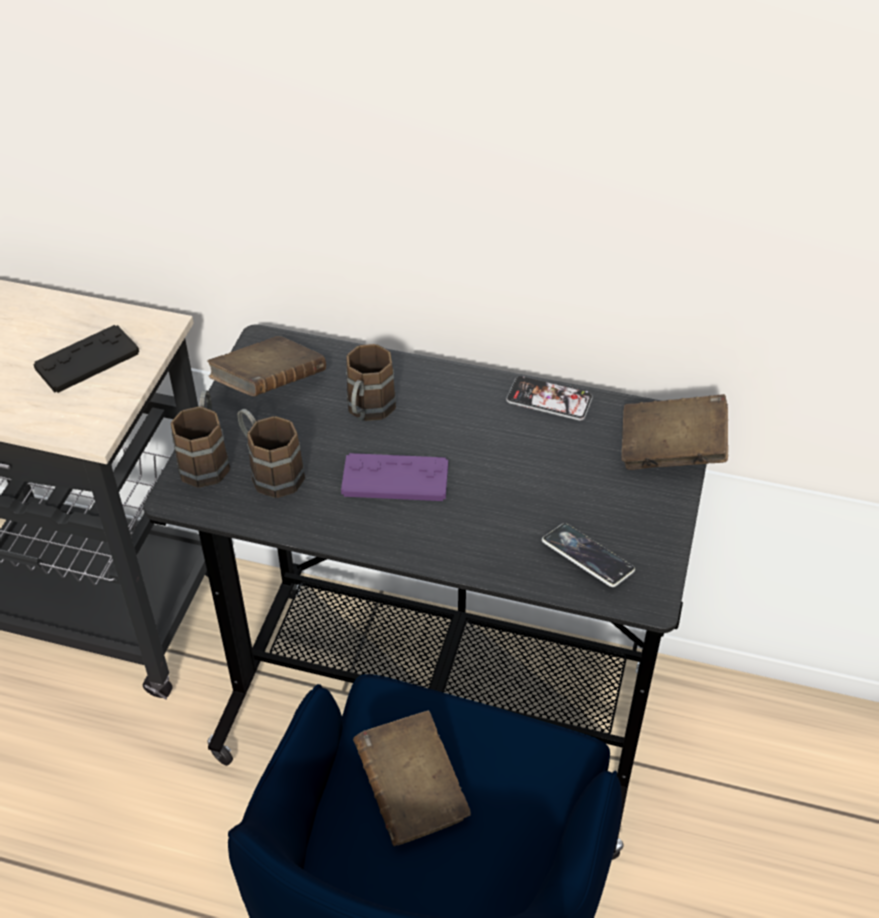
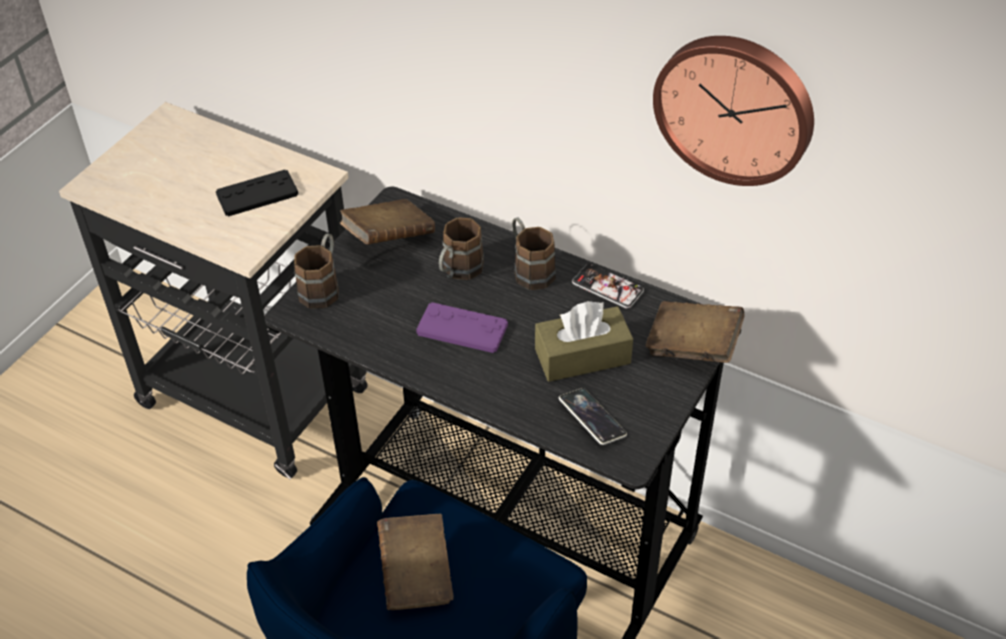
camera: 15 degrees right, 0 degrees up
brown mug [237,409,305,498] -> brown mug moved to [512,217,556,290]
none -> brown tissue box [535,301,633,382]
none -> wall clock [653,36,814,186]

